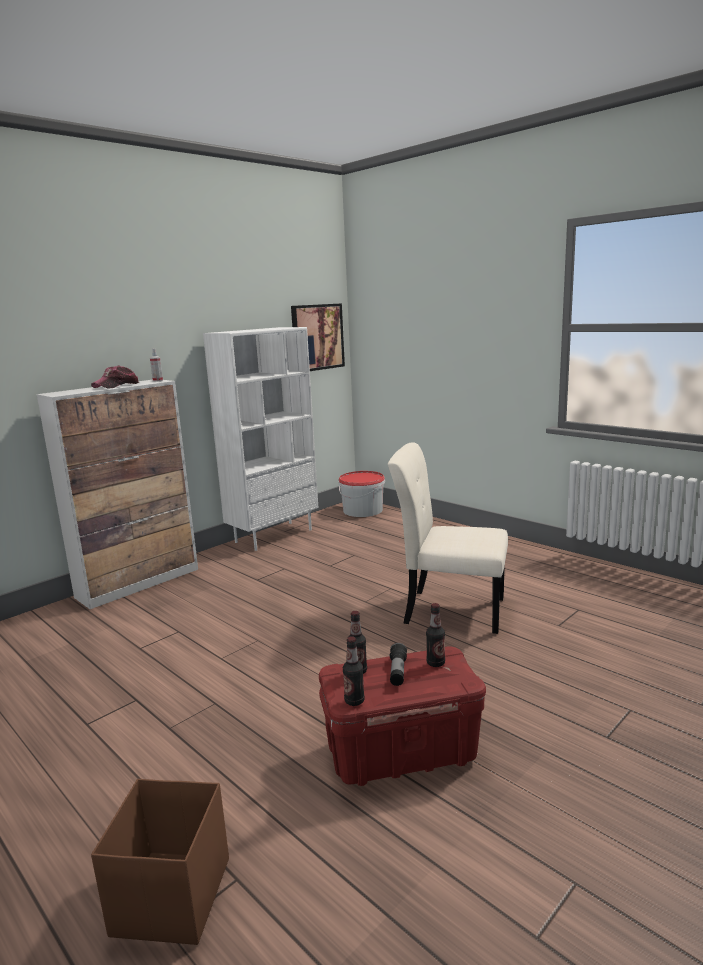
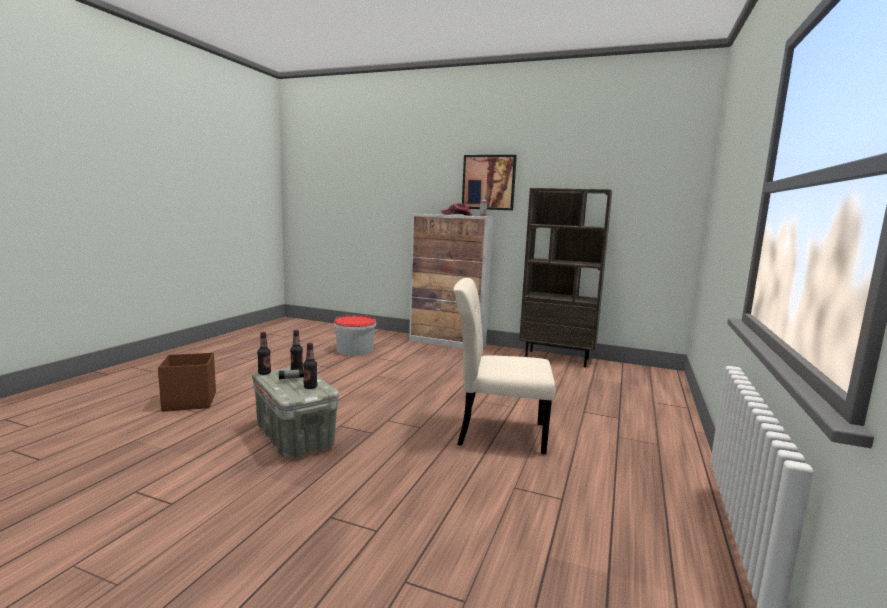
camera: 65 degrees right, 5 degrees down
white bookcase [203,327,318,551] -> brown bookcase [519,188,612,367]
picture [291,303,345,371] -> picture moved to [462,155,517,210]
red storage box [319,646,486,786] -> grey storage box [252,366,339,457]
bucket [339,471,385,517] -> bucket moved to [334,315,376,356]
beige chair [388,442,508,634] -> beige chair turned 75 degrees counterclockwise [453,278,555,454]

